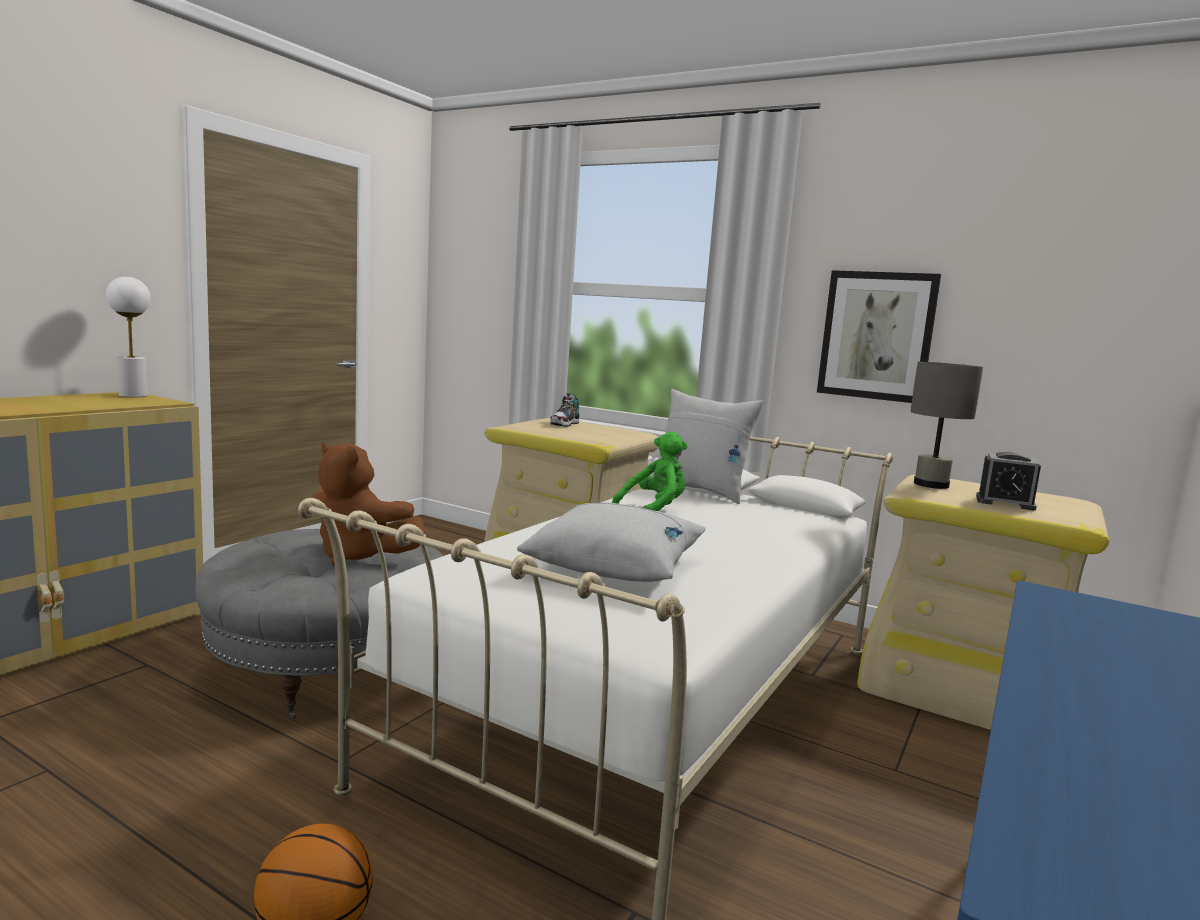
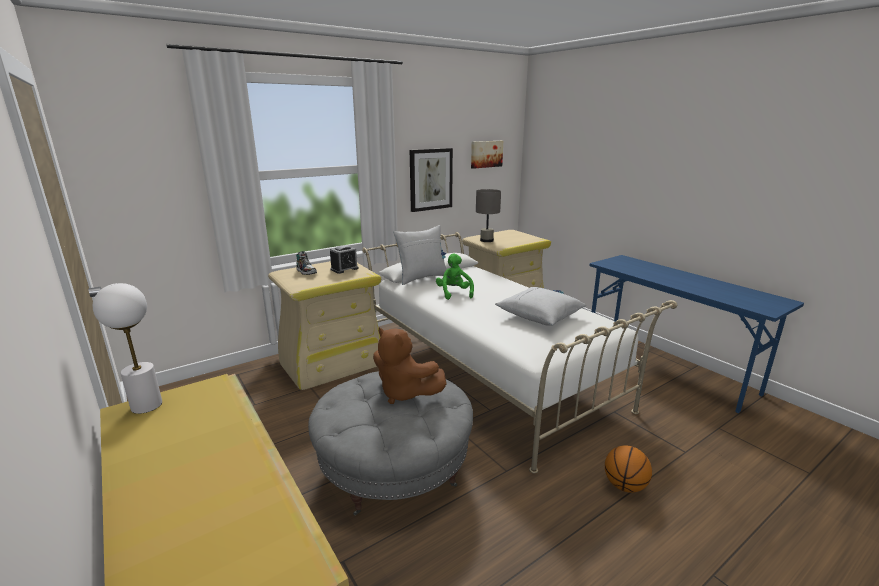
camera: 65 degrees left, 10 degrees up
brown plush toy [312,442,425,566] -> brown plush toy turned 75 degrees clockwise [373,328,447,404]
alarm clock [976,452,1041,511] -> alarm clock moved to [330,245,359,274]
none -> picture [471,141,503,169]

